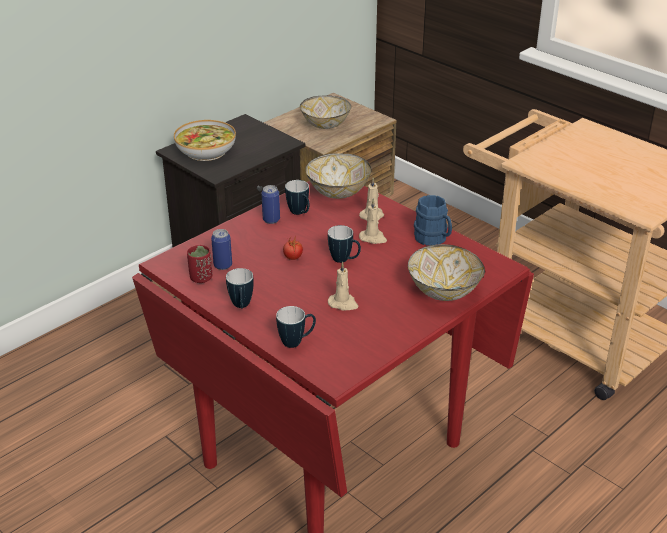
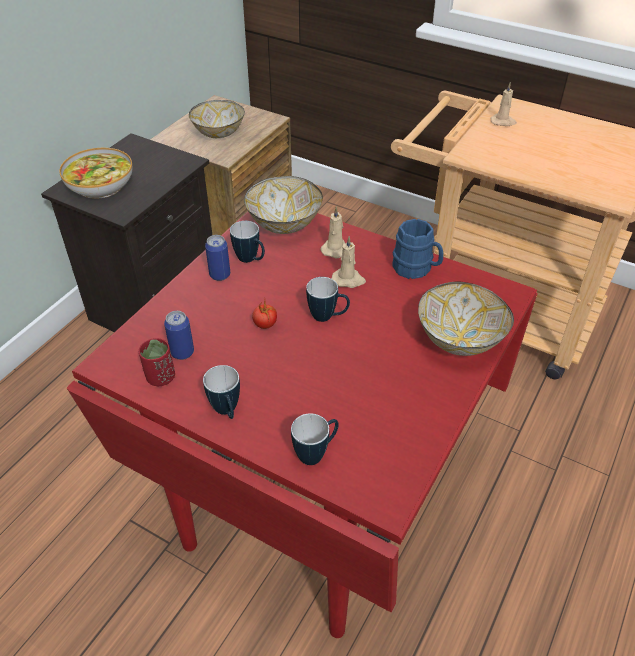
camera: 15 degrees left, 10 degrees up
beige candle [328,262,358,311] -> beige candle moved to [491,82,517,126]

